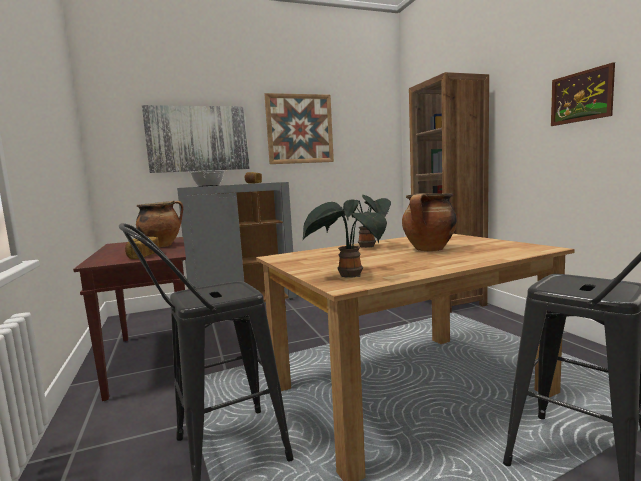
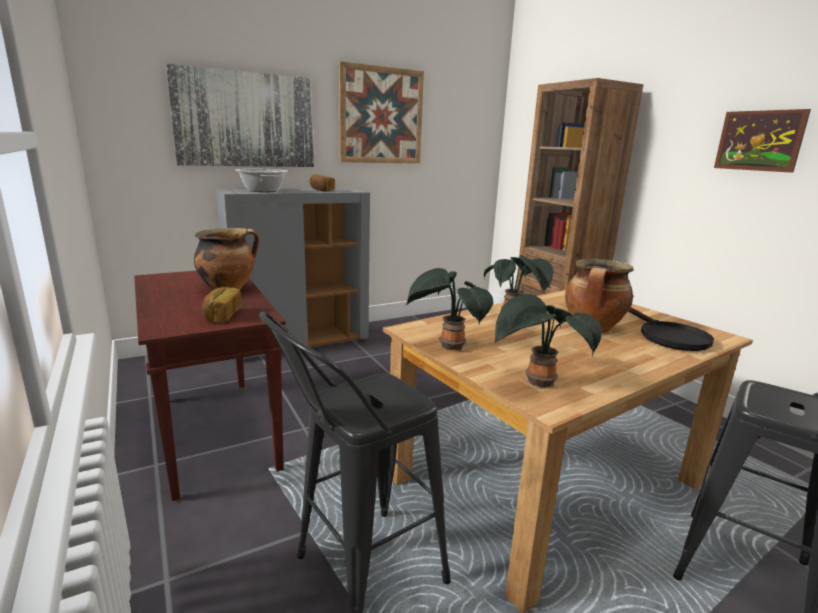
camera: 10 degrees left, 10 degrees up
none -> potted plant [406,268,493,351]
none -> black frying pan [628,307,714,351]

